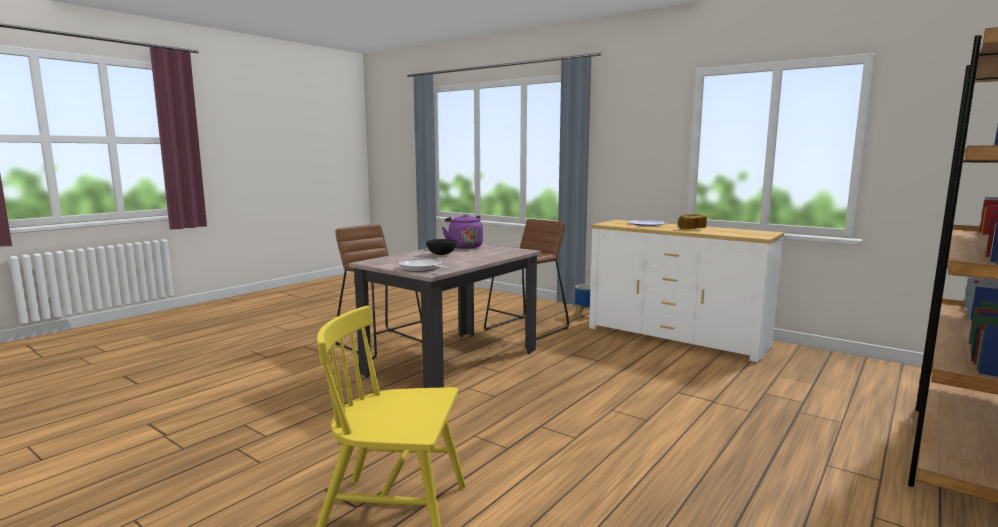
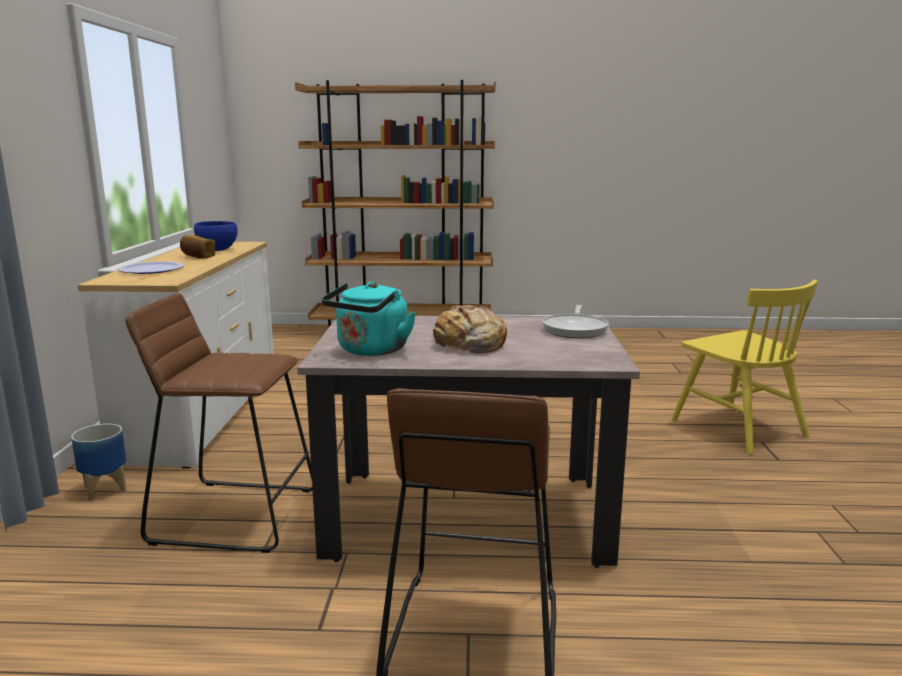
camera: 125 degrees left, 5 degrees up
black bowl [426,239,457,255] -> bread [432,305,507,354]
purple kettle [442,214,483,249] -> turquoise kettle [322,282,416,356]
none -> blue bowl [194,221,238,251]

